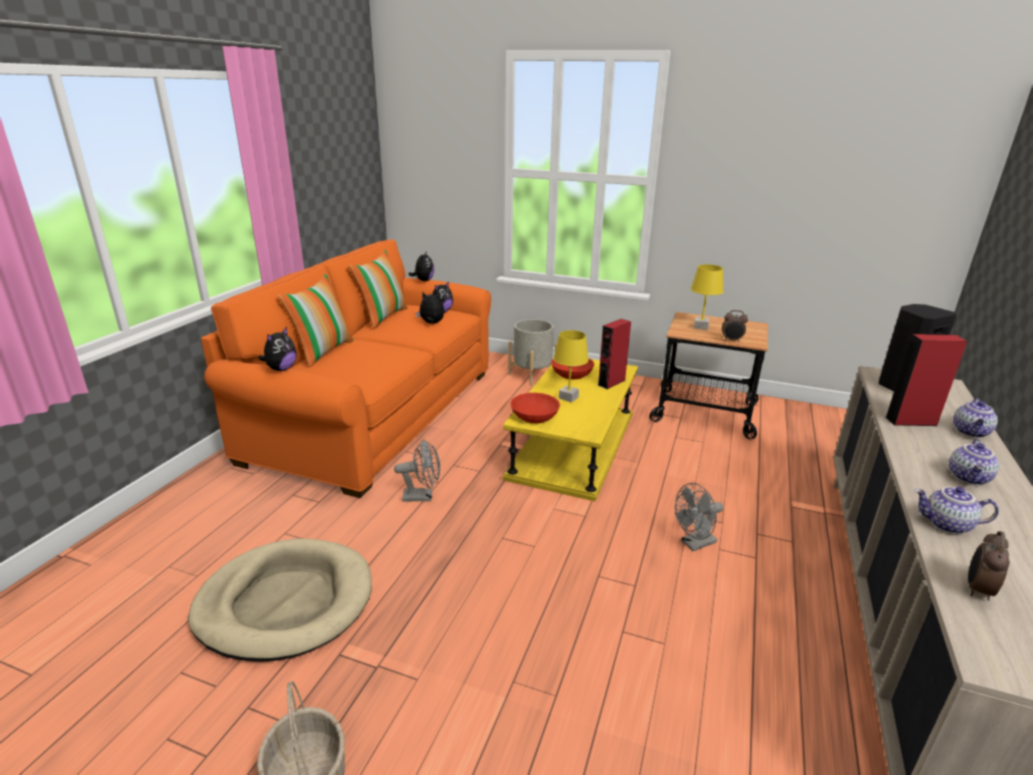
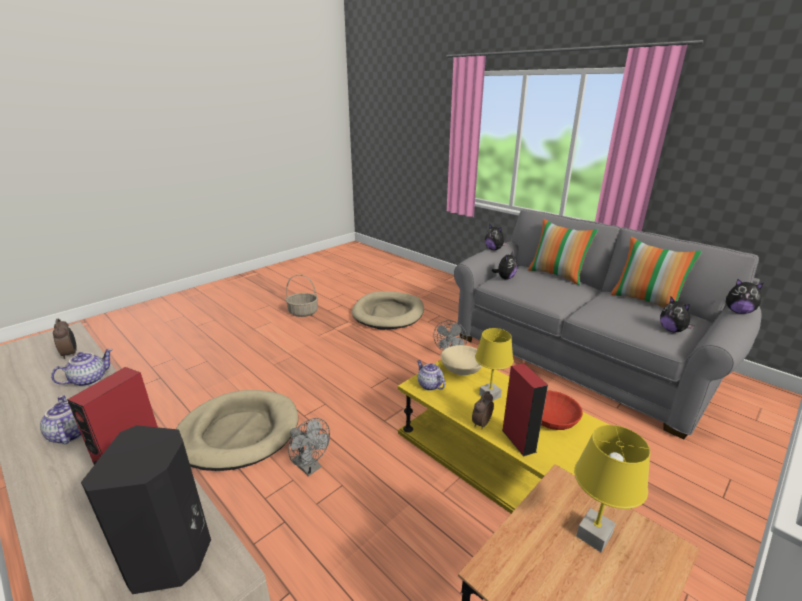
camera: 115 degrees right, 0 degrees up
orange sofa [201,239,491,498] -> grey sofa [454,209,762,439]
plush toy [416,291,444,324] -> plush toy moved to [491,252,517,280]
grey planter [508,319,557,386] -> none
red bowl [510,393,560,423] -> beige bowl [440,345,483,375]
grey fan [675,483,724,551] -> grey fan turned 135 degrees clockwise [288,418,330,476]
alarm clock [722,310,748,342] -> alarm clock moved to [472,391,494,428]
teapot [953,398,998,438] -> teapot moved to [417,360,445,391]
none -> beige dog bed [176,390,298,471]

